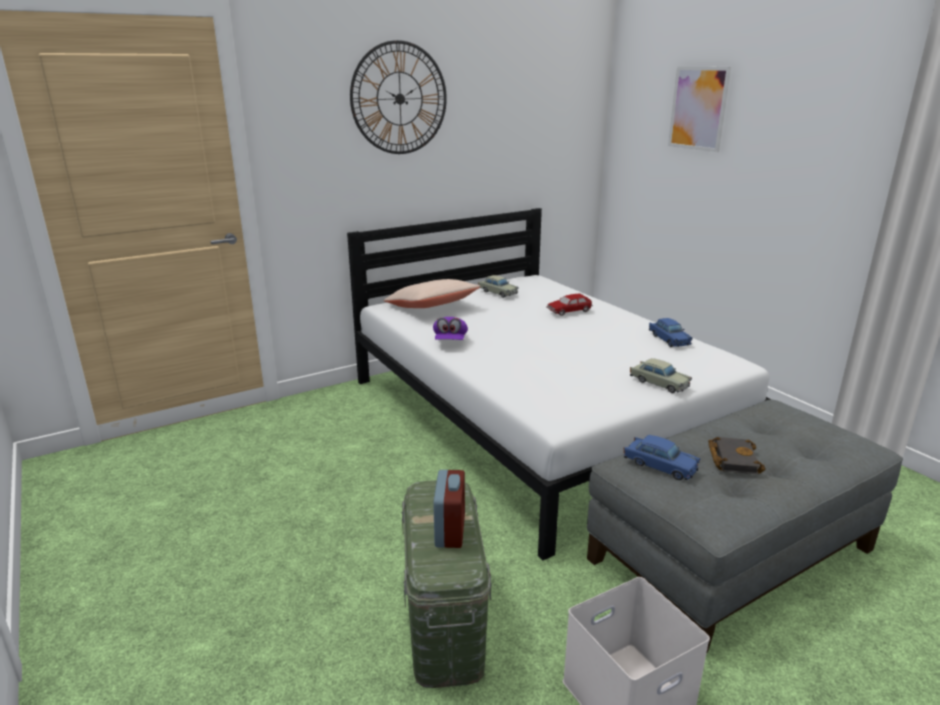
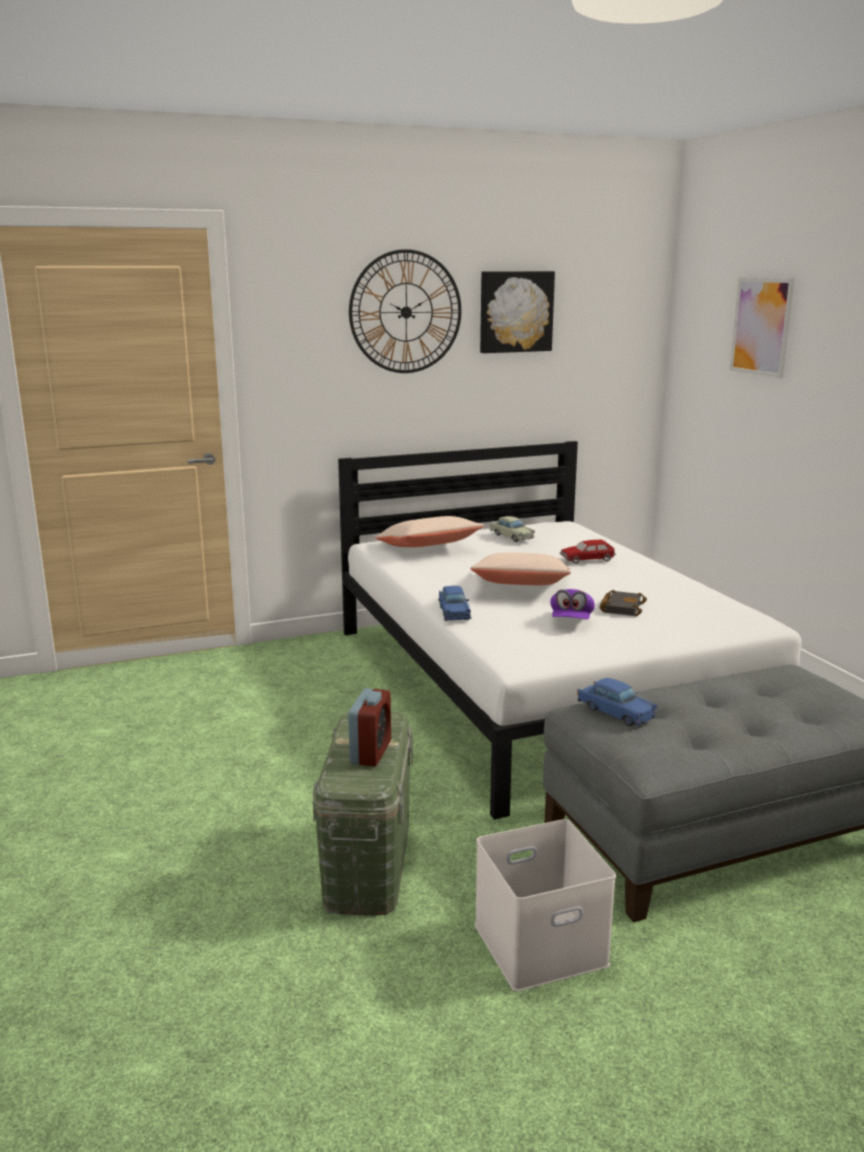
camera: 10 degrees right, 5 degrees down
purple cap [433,317,468,340] -> purple cap moved to [550,589,595,619]
beige toy car [630,358,692,393] -> none
blue toy car [649,318,693,347] -> blue toy car moved to [439,586,471,621]
black book [708,437,766,474] -> black book moved to [599,590,647,616]
none -> beige pillow [470,552,571,585]
none -> picture [480,271,555,353]

